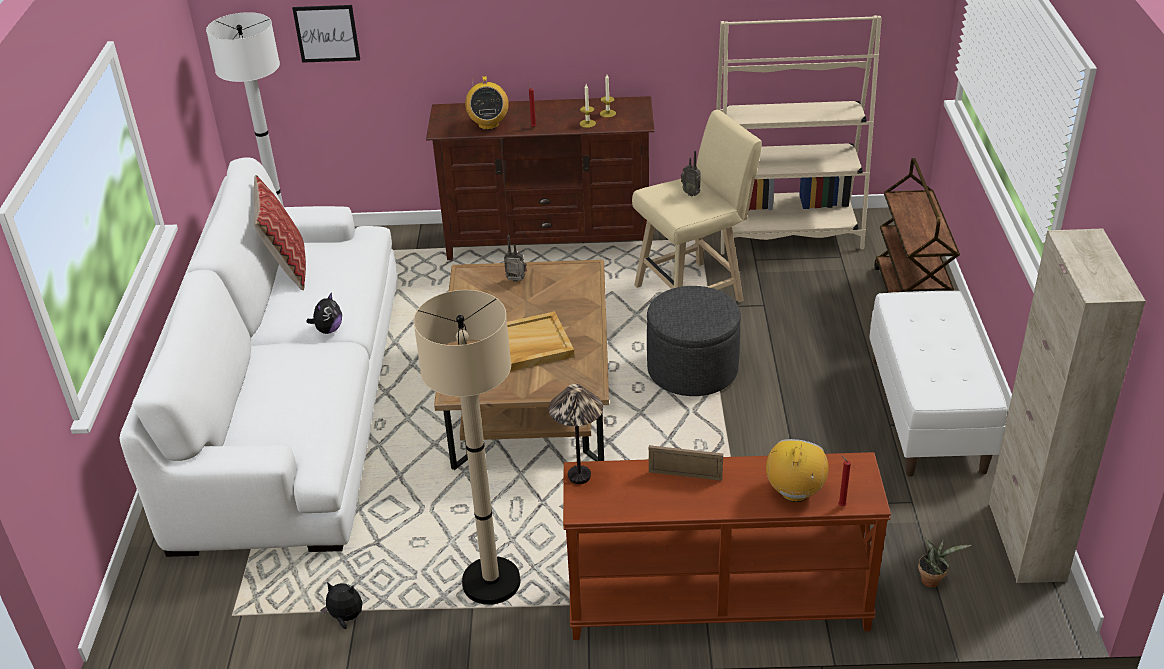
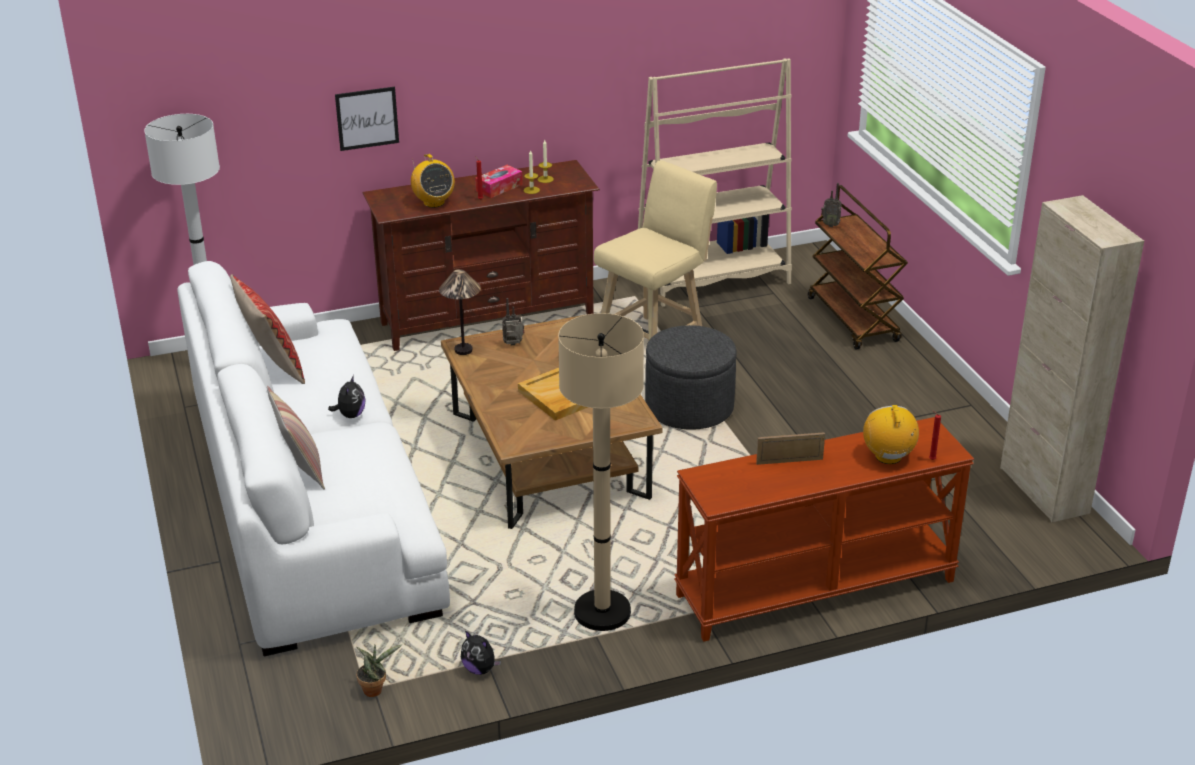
camera: 20 degrees left, 5 degrees down
picture [292,5,360,63] -> picture moved to [335,87,399,151]
plush toy [320,582,362,629] -> plush toy turned 135 degrees counterclockwise [461,630,501,675]
table lamp [548,384,603,484] -> table lamp moved to [439,269,481,355]
radio [681,150,701,196] -> radio moved to [821,183,842,227]
white bench [869,291,1007,477] -> none
potted plant [918,537,972,587] -> potted plant moved to [356,644,402,697]
none -> pillow [267,386,325,490]
none -> tissue box [475,165,523,198]

